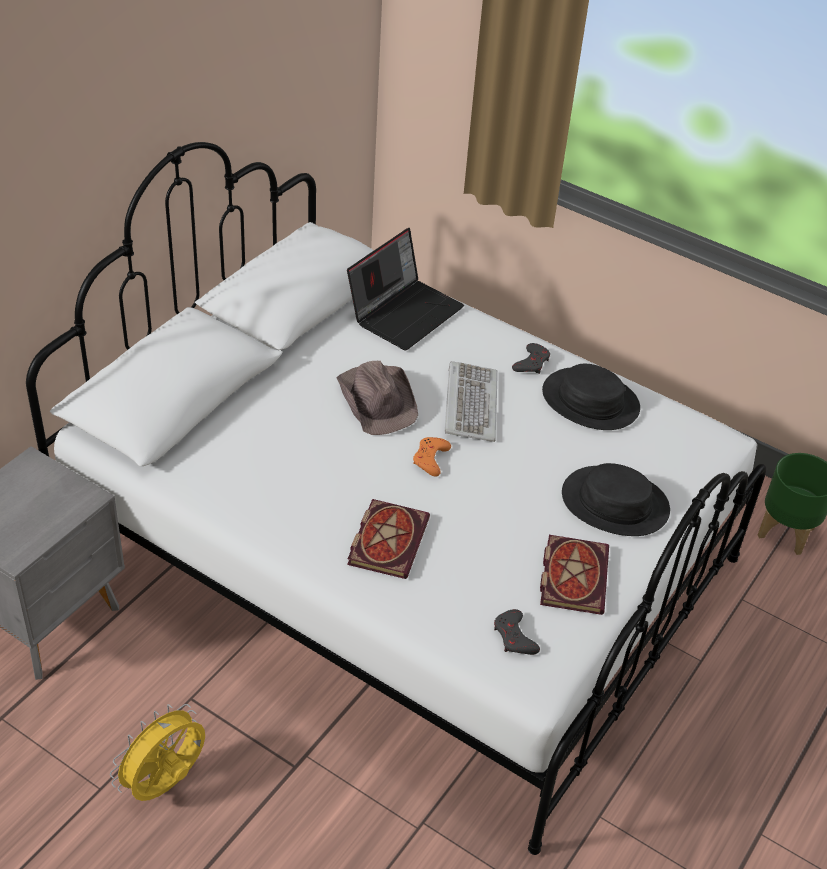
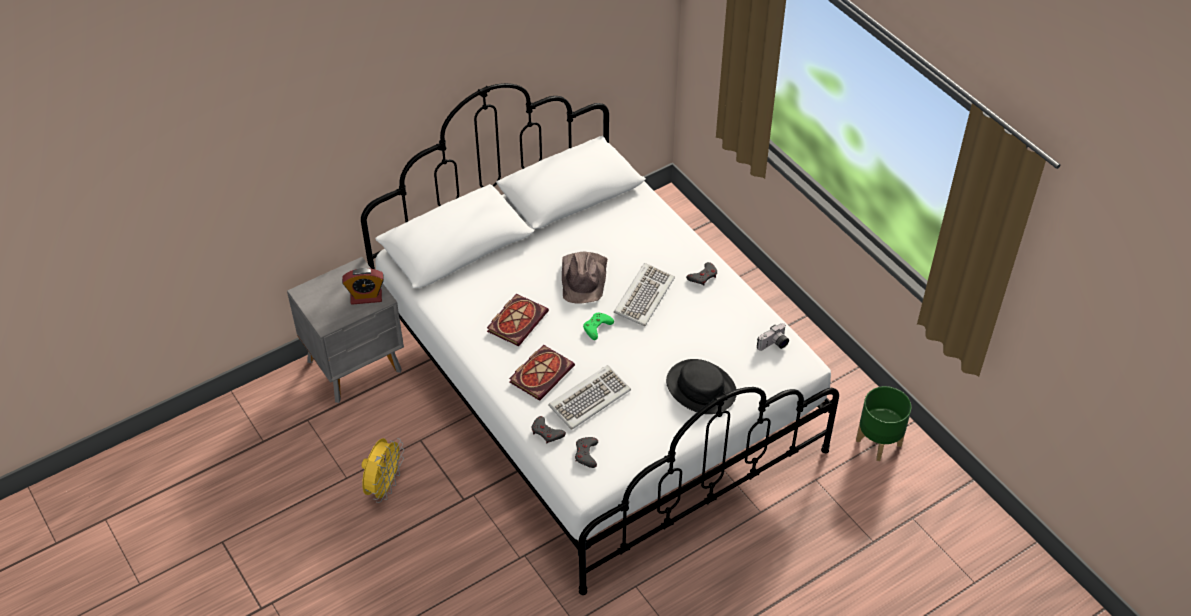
camera: 25 degrees right, 5 degrees up
yellow fan [110,704,205,801] -> yellow fan turned 135 degrees clockwise [362,438,404,503]
laptop [347,228,464,351] -> none
orange game controller [413,437,451,477] -> green game controller [583,312,614,340]
book [540,535,609,615] -> book moved to [487,294,549,346]
black hat [542,364,640,430] -> none
none -> alarm clock [342,268,384,305]
none -> grey game controller [532,416,566,444]
none -> keyboard [548,365,631,430]
none -> camera [757,323,789,351]

